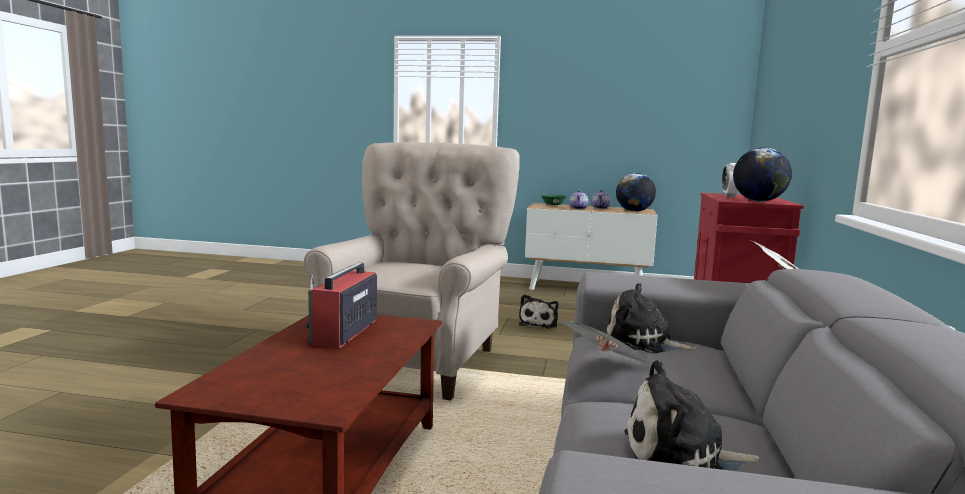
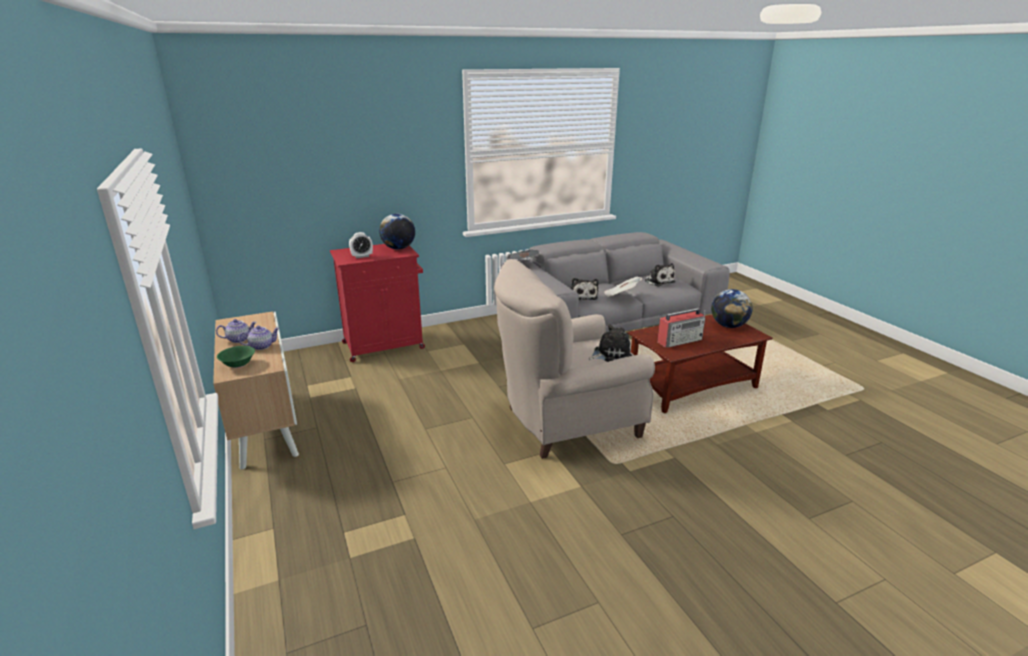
camera: 125 degrees left, 15 degrees up
plush toy [519,294,558,328] -> plush toy moved to [588,324,633,362]
globe [616,173,656,212] -> globe moved to [711,289,753,328]

